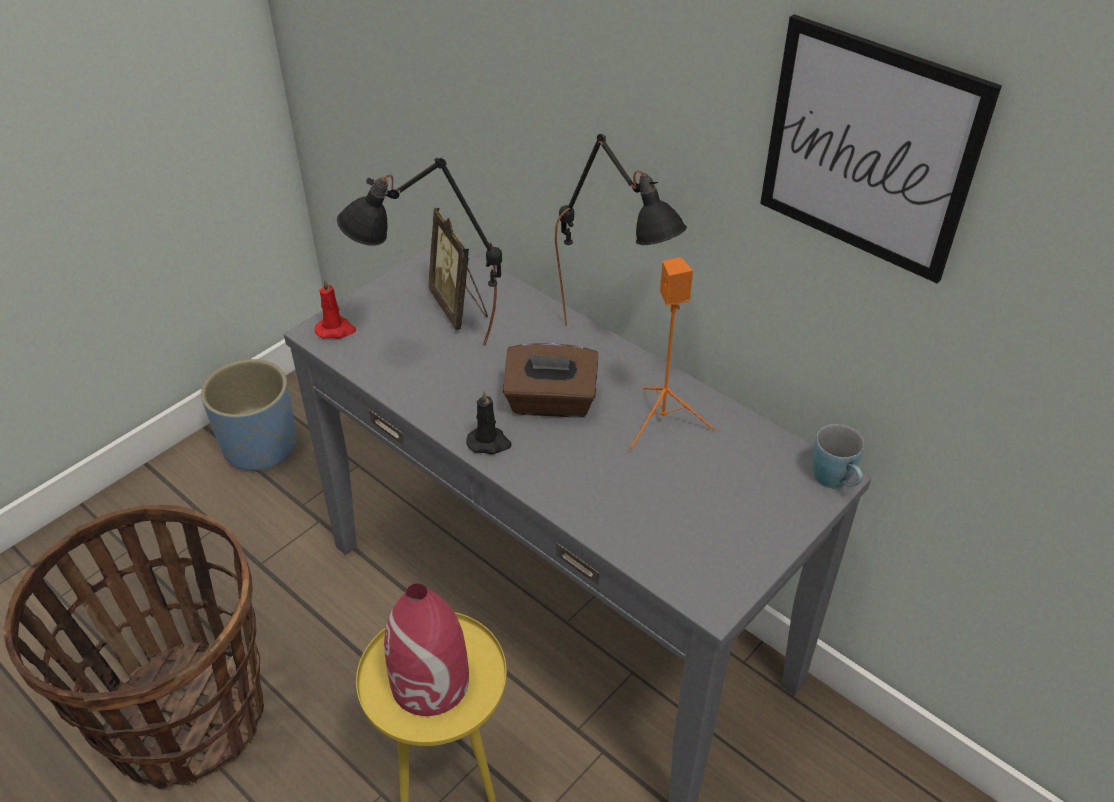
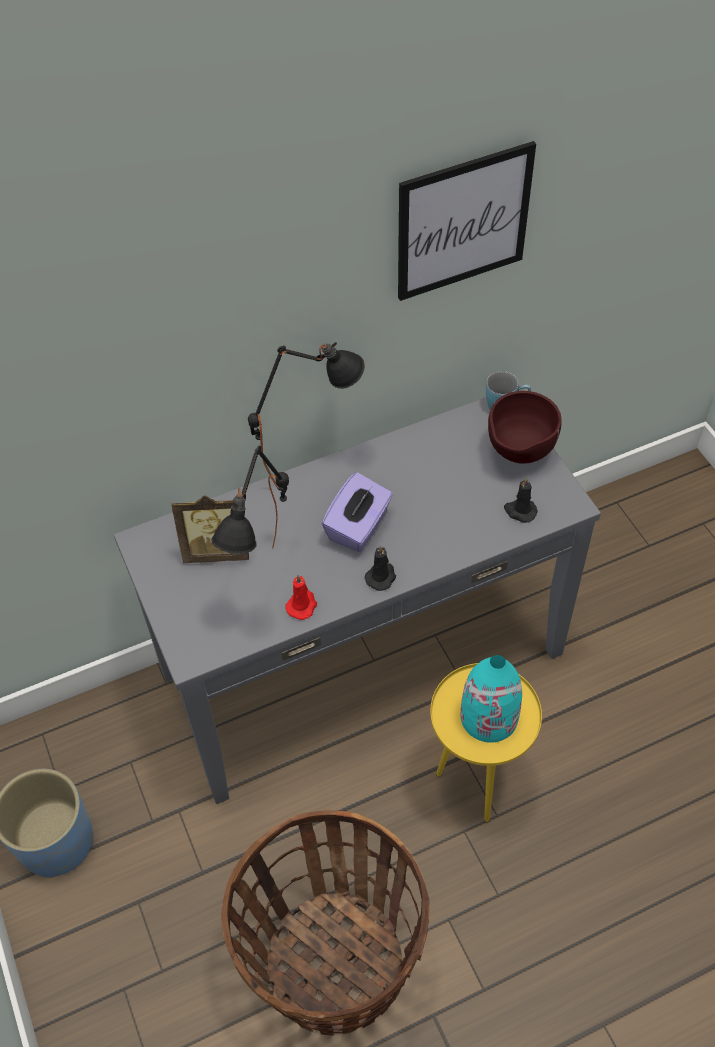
camera: 65 degrees left, 10 degrees up
red candle [315,278,356,339] -> red candle moved to [285,574,317,620]
red vase [384,583,469,716] -> turquoise vase [460,655,522,743]
brown tissue box [503,343,599,417] -> purple tissue box [322,472,393,552]
orange speaker [629,257,716,452] -> none
none -> brown bowl [488,391,562,464]
none -> black candle [504,478,538,523]

